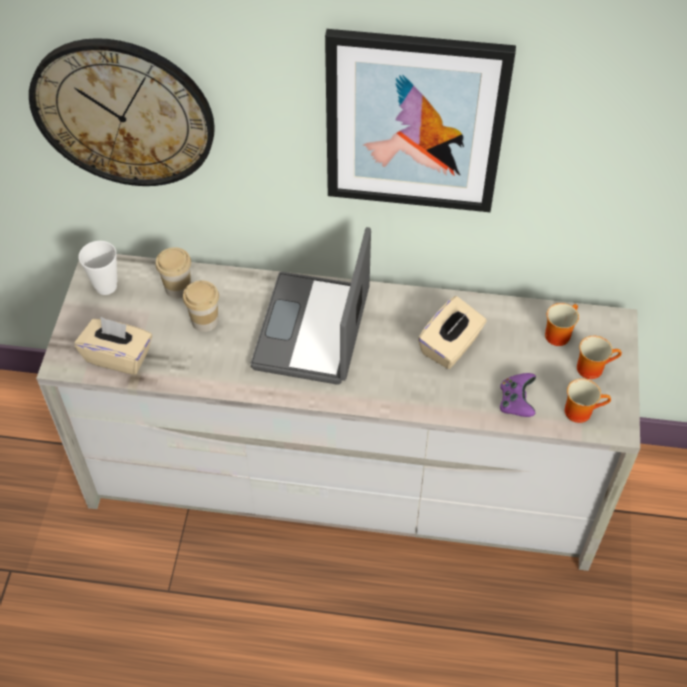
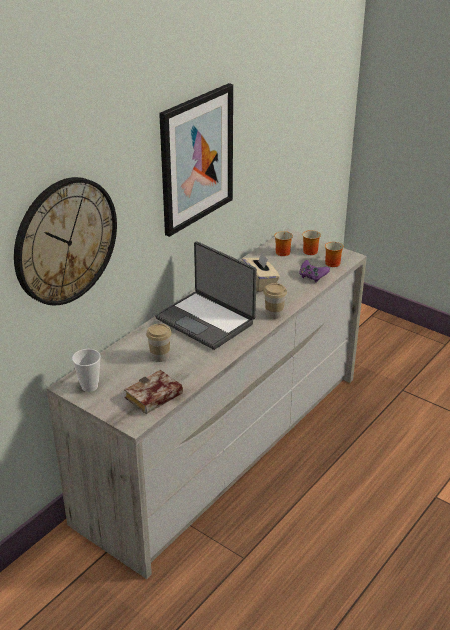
camera: 60 degrees left, 20 degrees down
beige tissue box [75,316,152,375] -> book [124,370,183,414]
cup [156,247,191,298] -> cup moved to [263,283,287,319]

